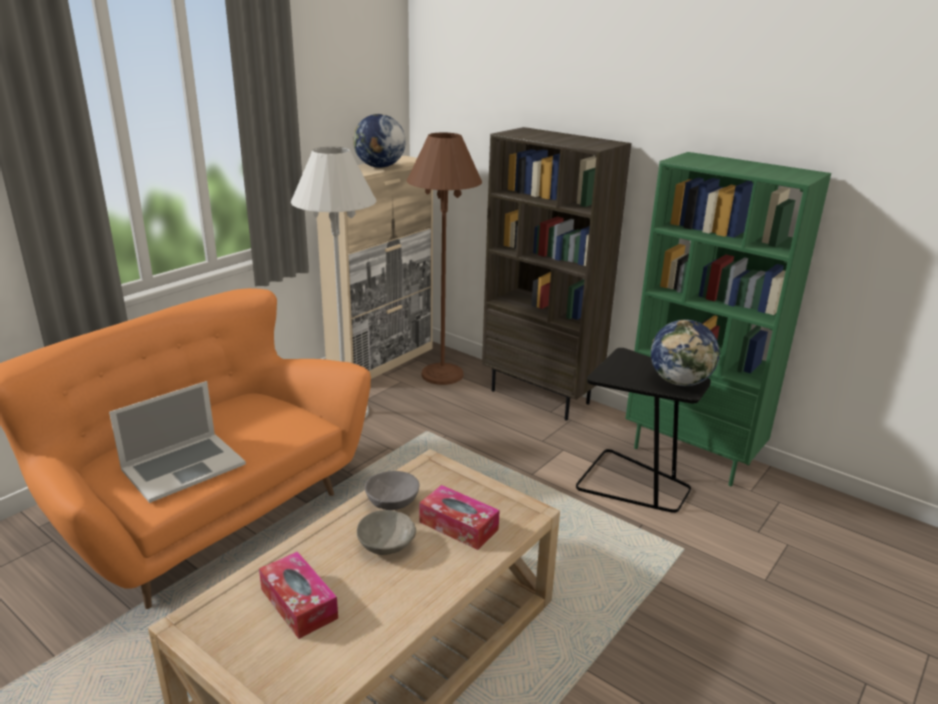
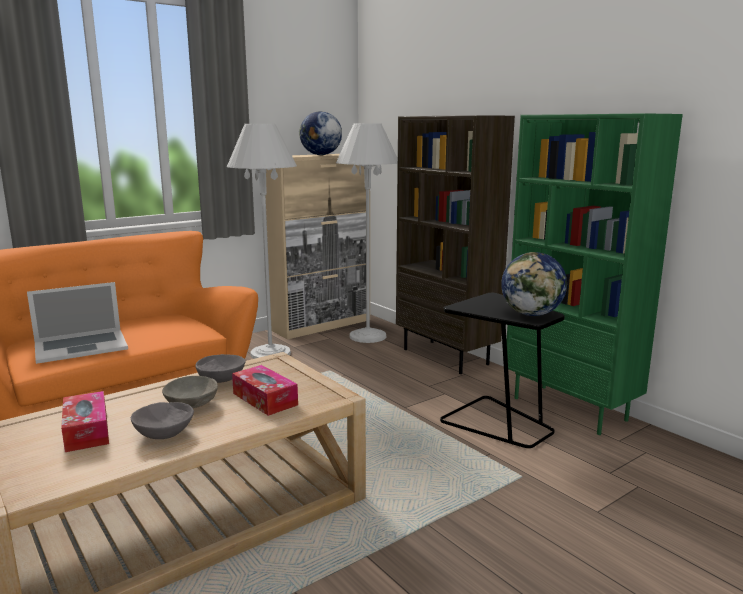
camera: 15 degrees right, 10 degrees down
brown floor lamp [407,133,482,385] -> white floor lamp [336,124,398,343]
none -> grey bowl [131,402,194,439]

